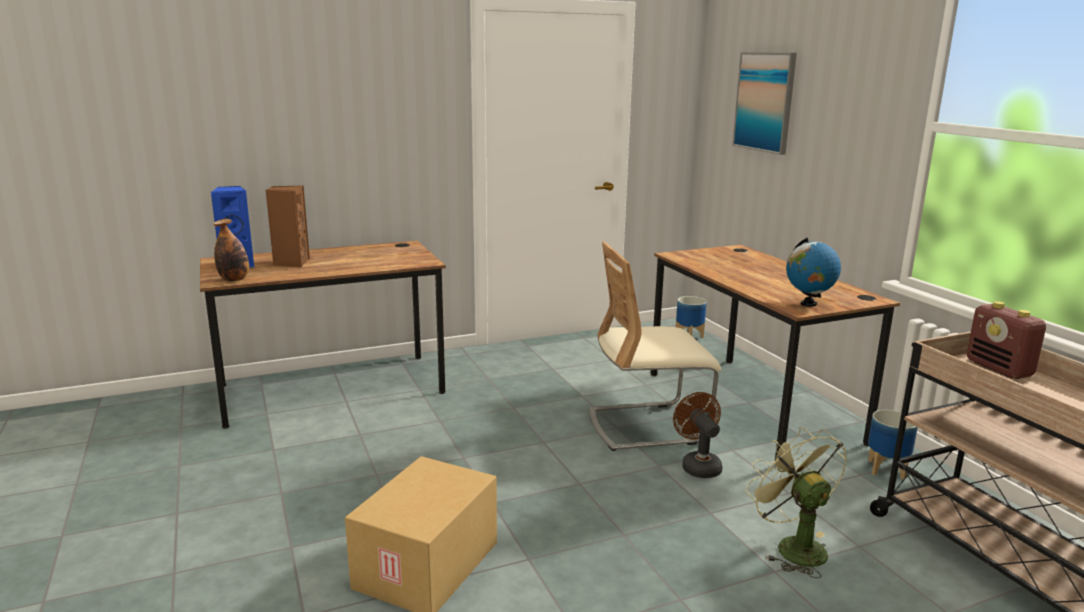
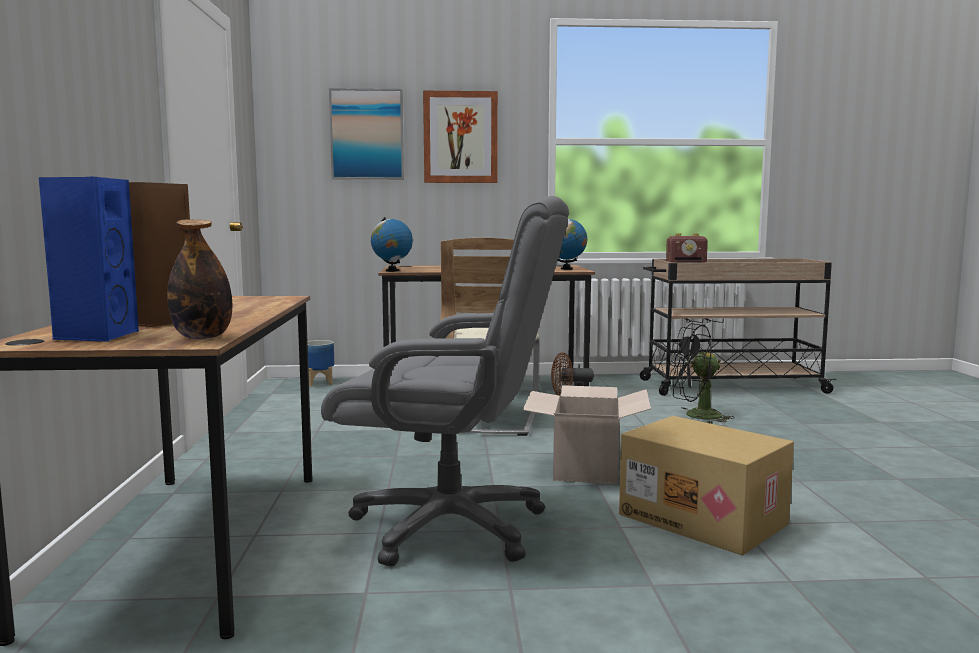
camera: 70 degrees left, 10 degrees down
green fan [745,427,847,578] -> black fan [668,323,735,424]
planter [868,409,918,479] -> none
none -> grey office chair [321,196,569,567]
none -> globe [371,217,413,272]
none -> picture [423,91,498,183]
none -> cardboard box [523,385,651,484]

